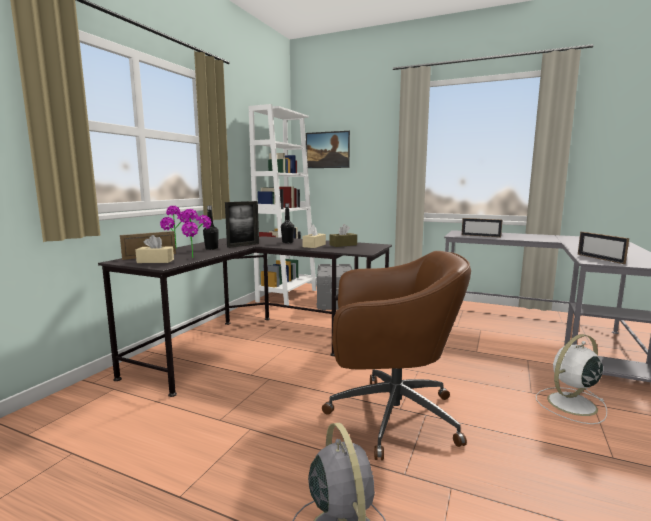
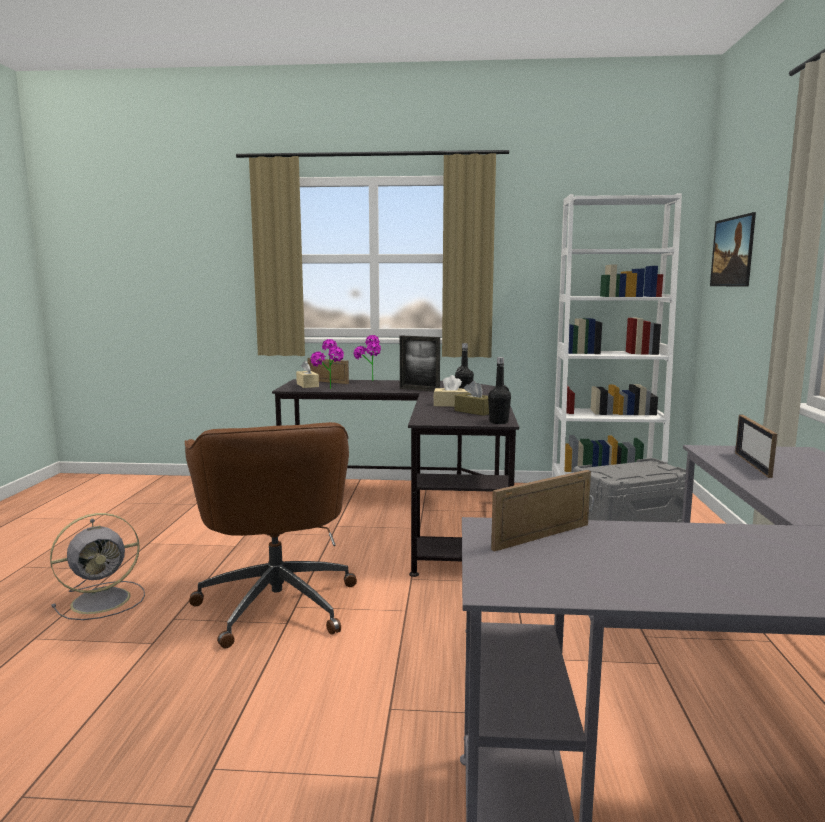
camera: 70 degrees right, 0 degrees up
black bottle [203,206,219,250] -> black bottle moved to [488,357,511,424]
white fan [536,334,607,424] -> none

